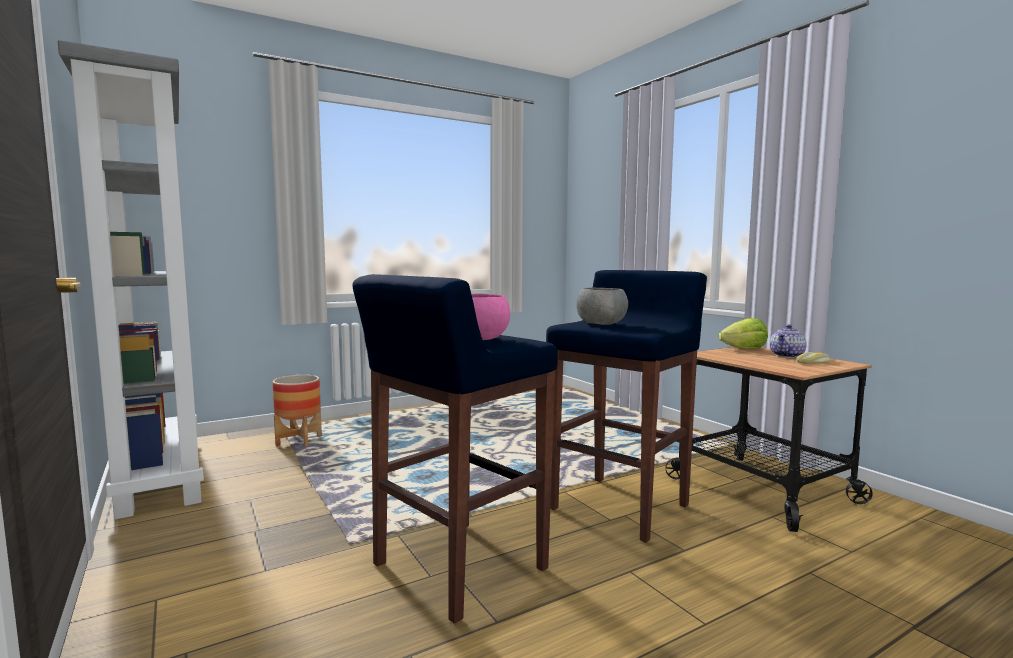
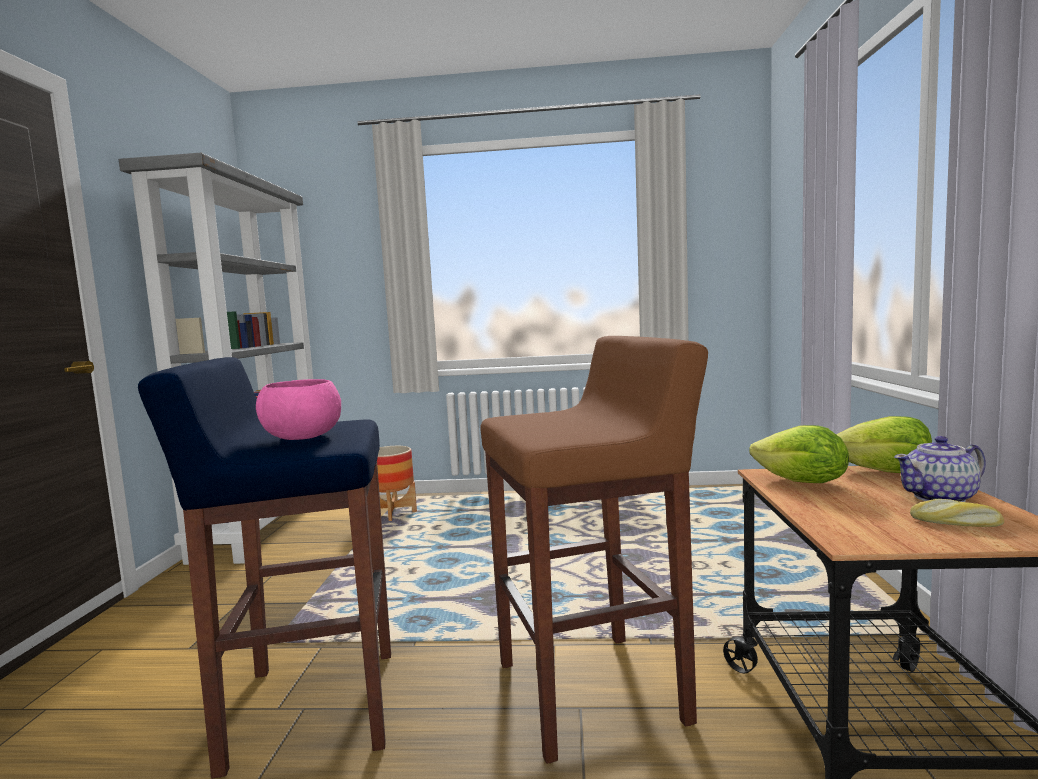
camera: 35 degrees right, 0 degrees up
blue stool [546,270,707,543] -> brown stool [480,336,708,764]
grey bowl [577,288,628,325] -> none
none -> lettuce [749,425,849,483]

